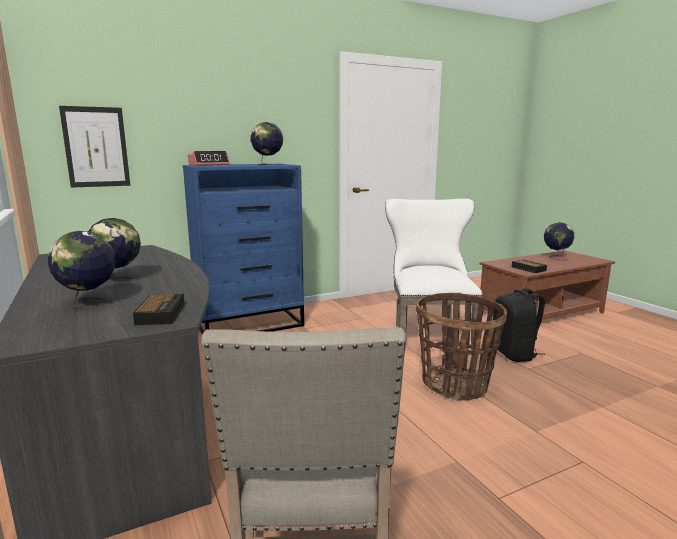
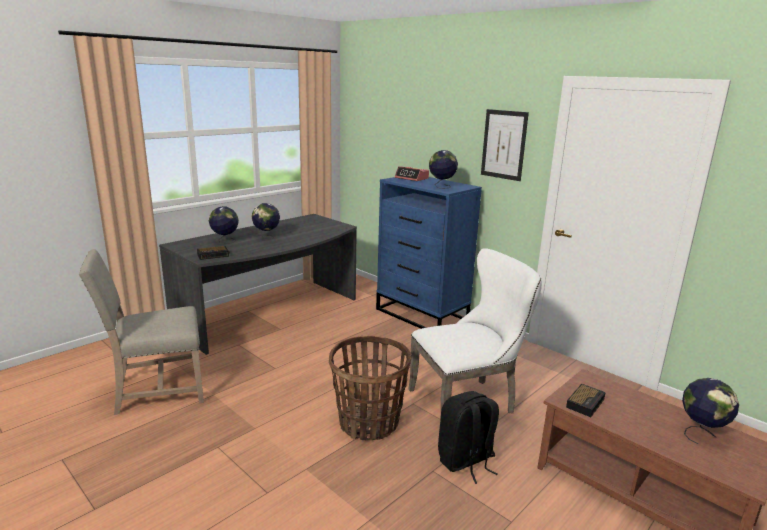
camera: 70 degrees right, 5 degrees up
picture [59,106,130,188] -> picture moved to [481,109,529,181]

